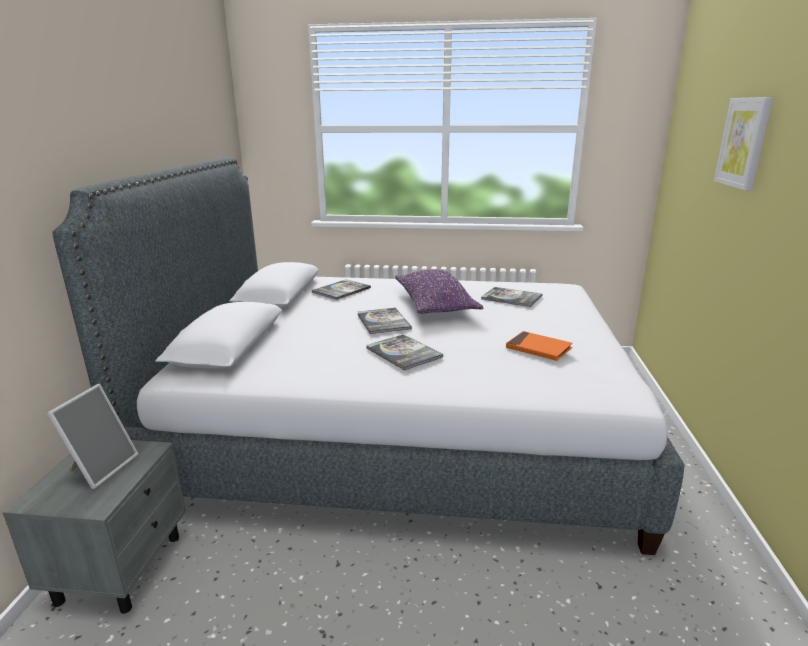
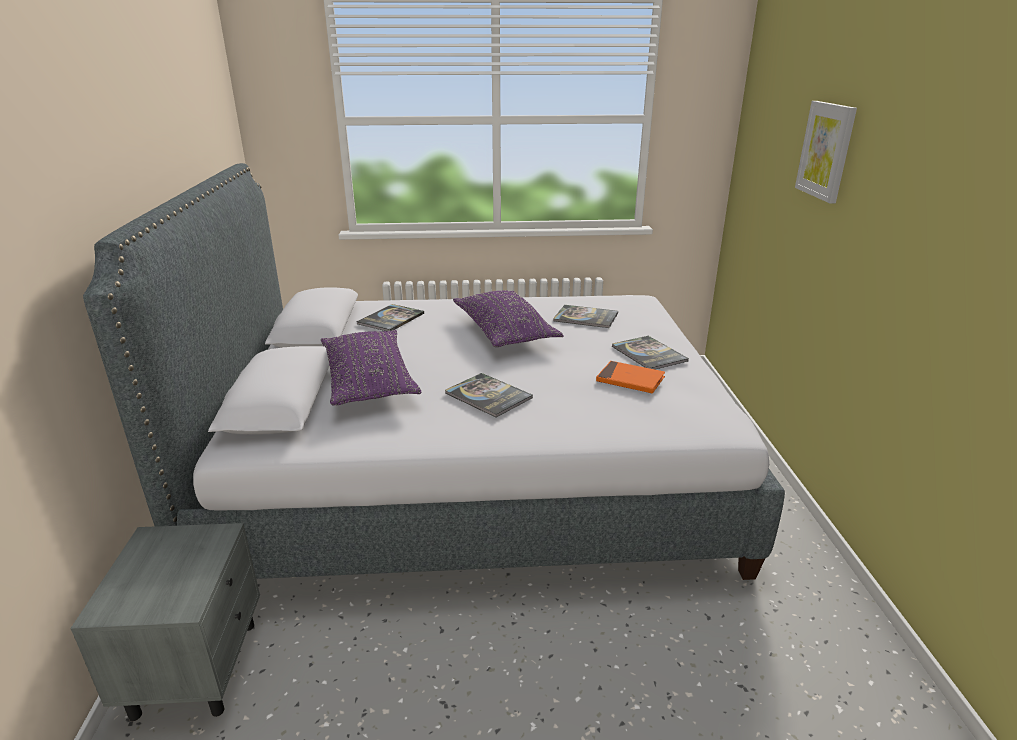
camera: 10 degrees left, 5 degrees up
picture frame [47,384,139,489] -> none
book [357,308,412,334] -> book moved to [612,336,689,370]
none -> purple pillow [321,330,421,406]

